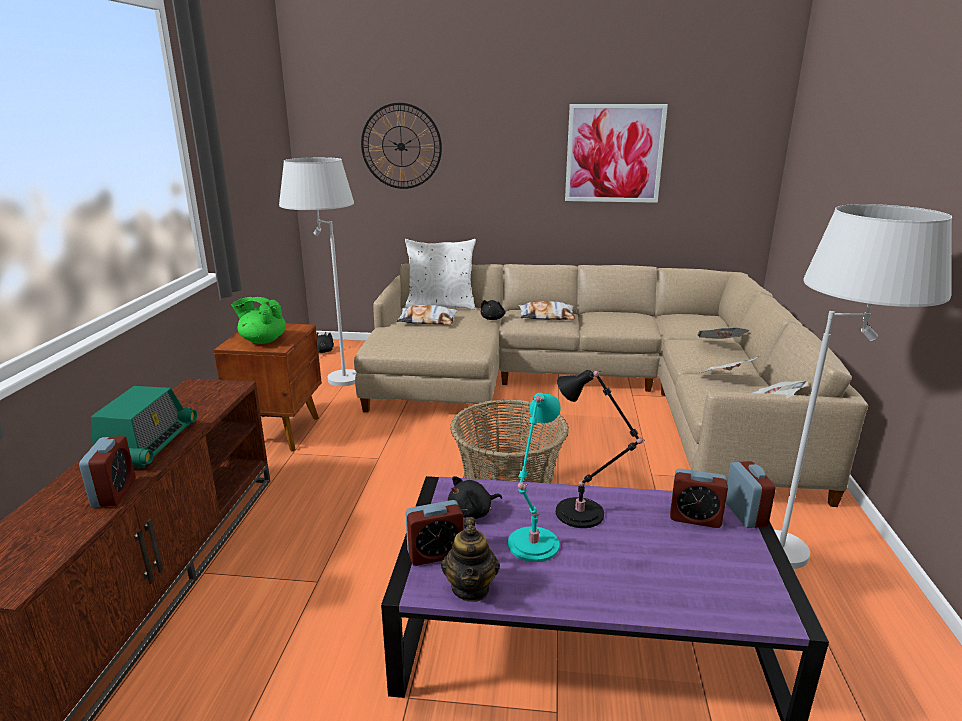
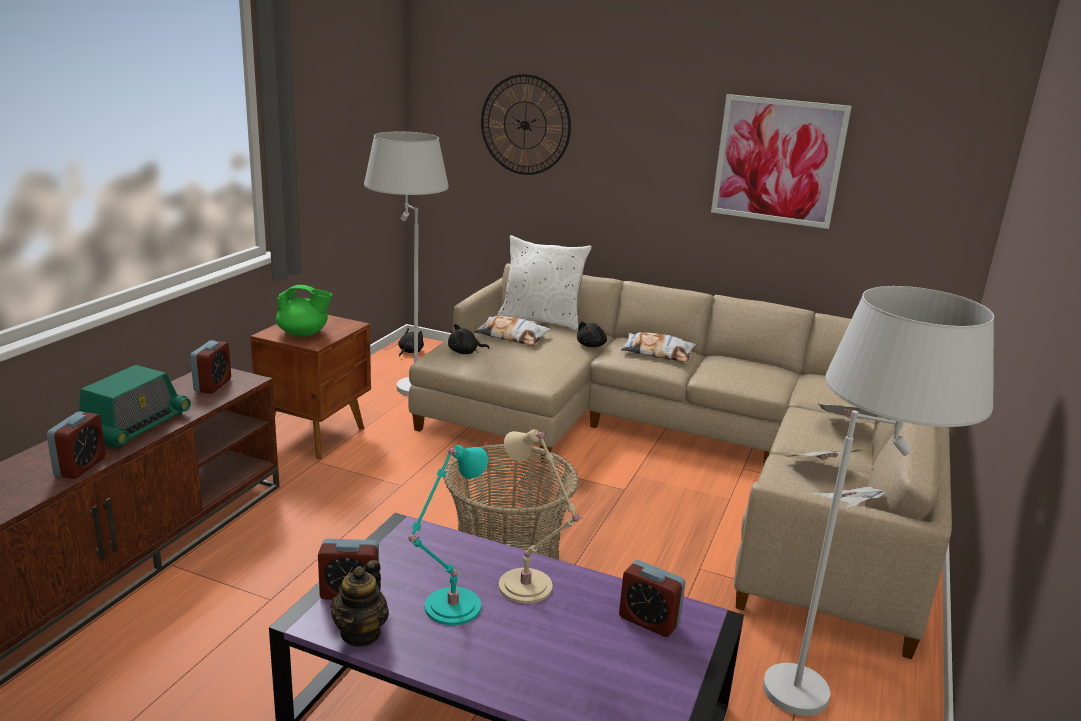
camera: 15 degrees right, 0 degrees up
green teapot [231,297,286,344] -> green teapot turned 150 degrees clockwise [276,285,332,337]
black plush toy [448,476,502,519] -> black plush toy moved to [448,324,489,354]
black table lamp [556,370,645,528] -> beige table lamp [499,430,583,604]
alarm clock [726,461,776,528] -> alarm clock moved to [190,340,231,394]

